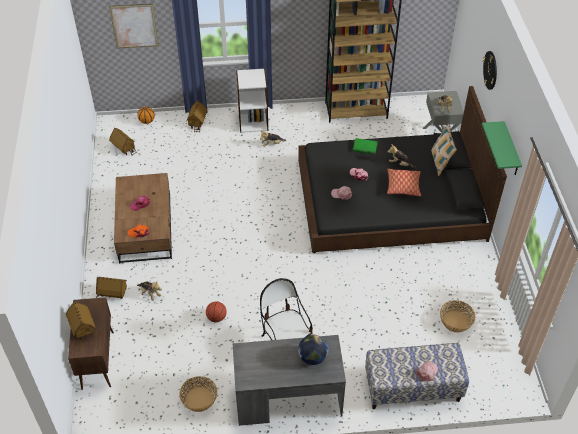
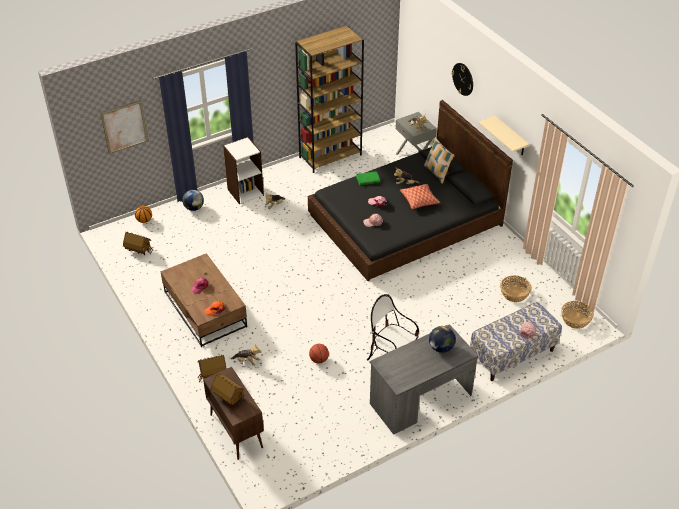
camera: 25 degrees left, 5 degrees down
basket [179,376,217,412] -> basket moved to [561,301,594,329]
toy house [186,100,207,133] -> globe [182,190,204,211]
green shelf [482,121,522,175] -> beige shelf [479,116,529,155]

